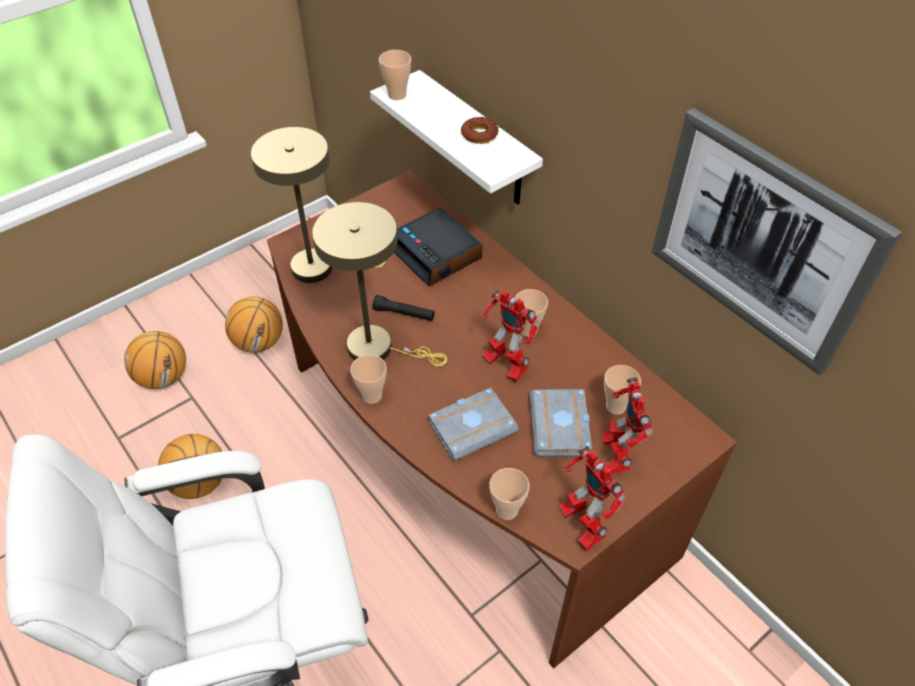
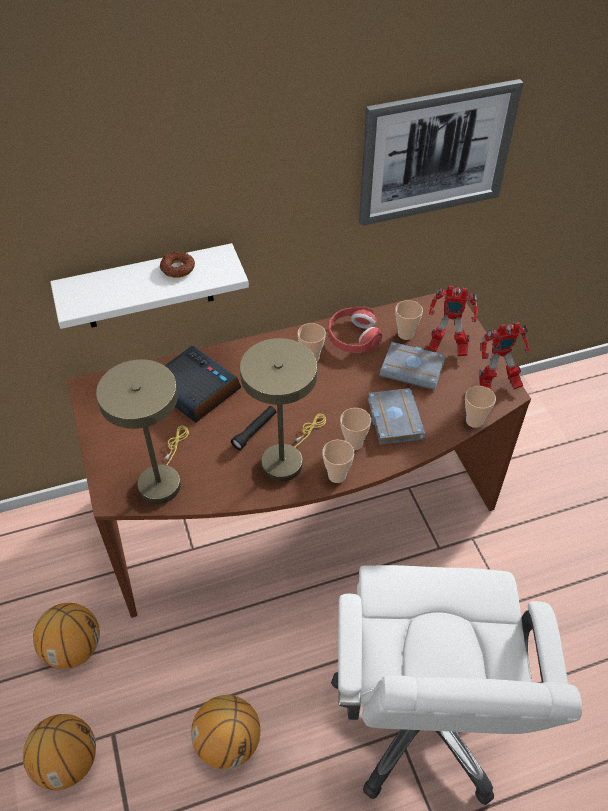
camera: 70 degrees left, 0 degrees up
cup [379,50,411,100] -> cup moved to [340,408,371,450]
alarm clock [394,208,483,286] -> alarm clock turned 120 degrees counterclockwise [164,346,241,423]
toy robot [482,290,539,382] -> none
none -> red headphones [328,307,382,353]

